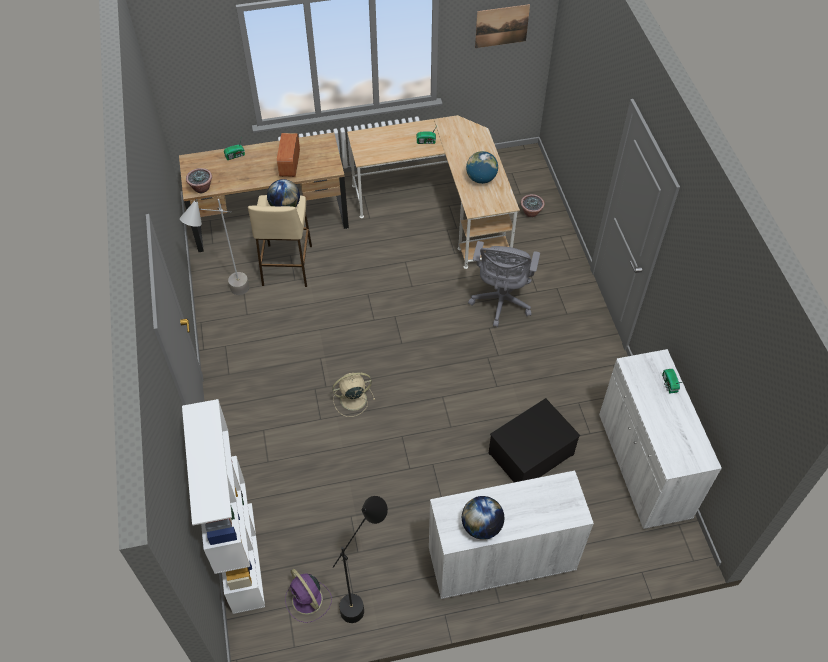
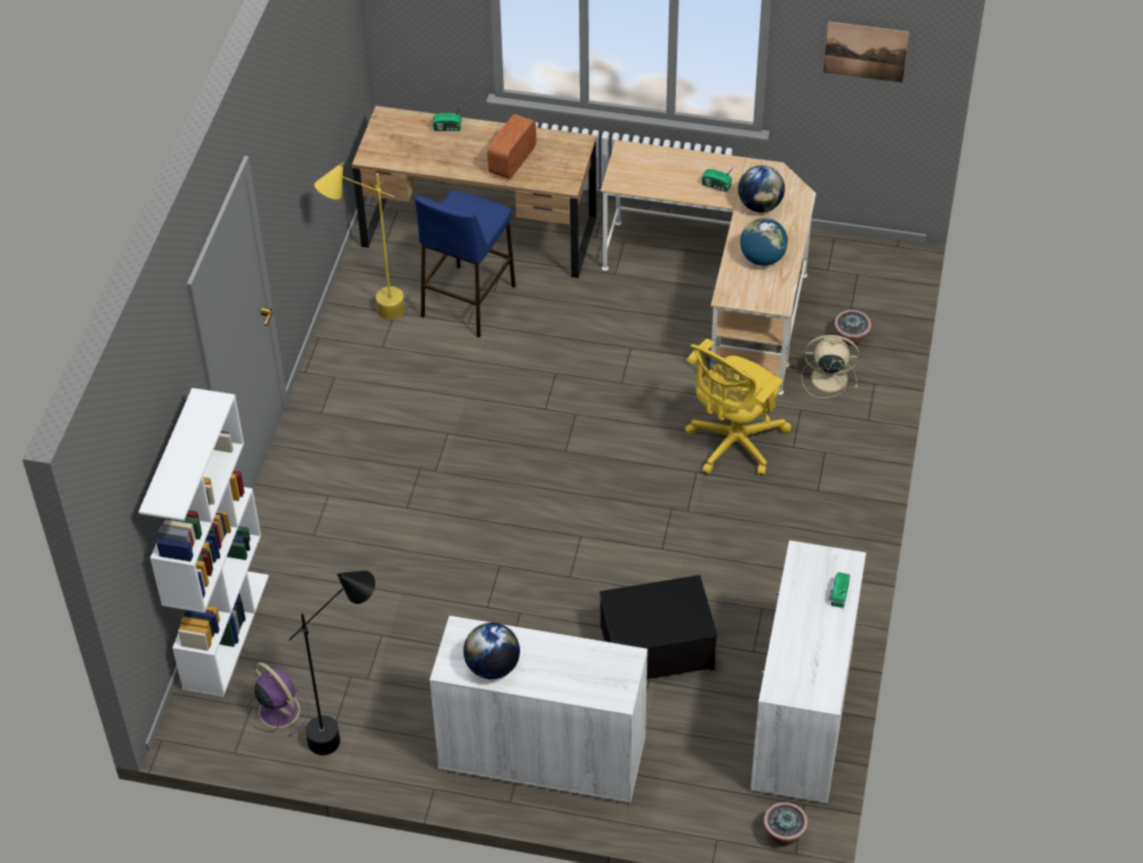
camera: 25 degrees right, 5 degrees down
grey floor lamp [180,199,249,295] -> yellow floor lamp [314,162,405,320]
potted plant [186,168,212,193] -> potted plant moved to [763,802,808,845]
beige stool [248,195,312,287] -> blue stool [415,190,516,337]
globe [267,179,300,207] -> globe moved to [738,166,785,212]
purple fan [285,569,332,623] -> purple fan turned 150 degrees clockwise [246,662,310,737]
beige fan [332,373,375,417] -> beige fan moved to [802,335,860,398]
grey office chair [468,241,540,327] -> yellow office chair [685,339,791,475]

